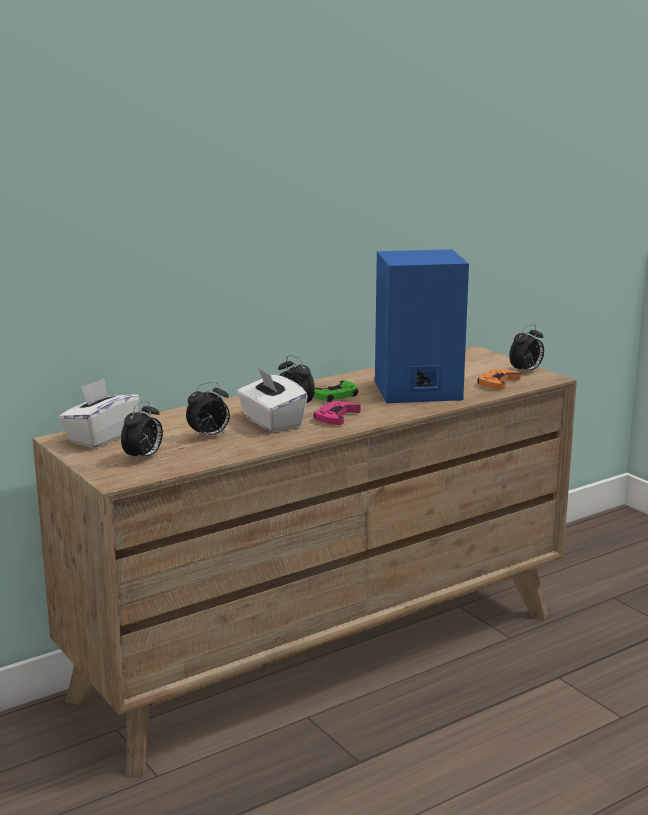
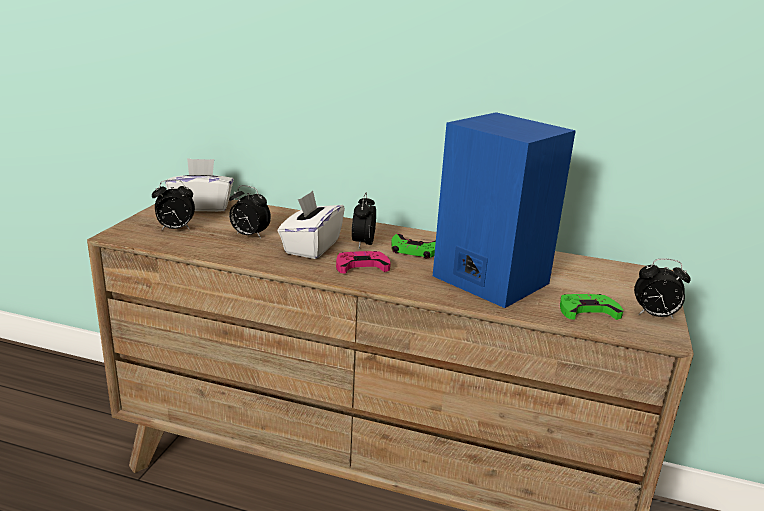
camera: 50 degrees right, 5 degrees up
orange game controller [477,369,521,390] -> green game controller [560,294,623,320]

